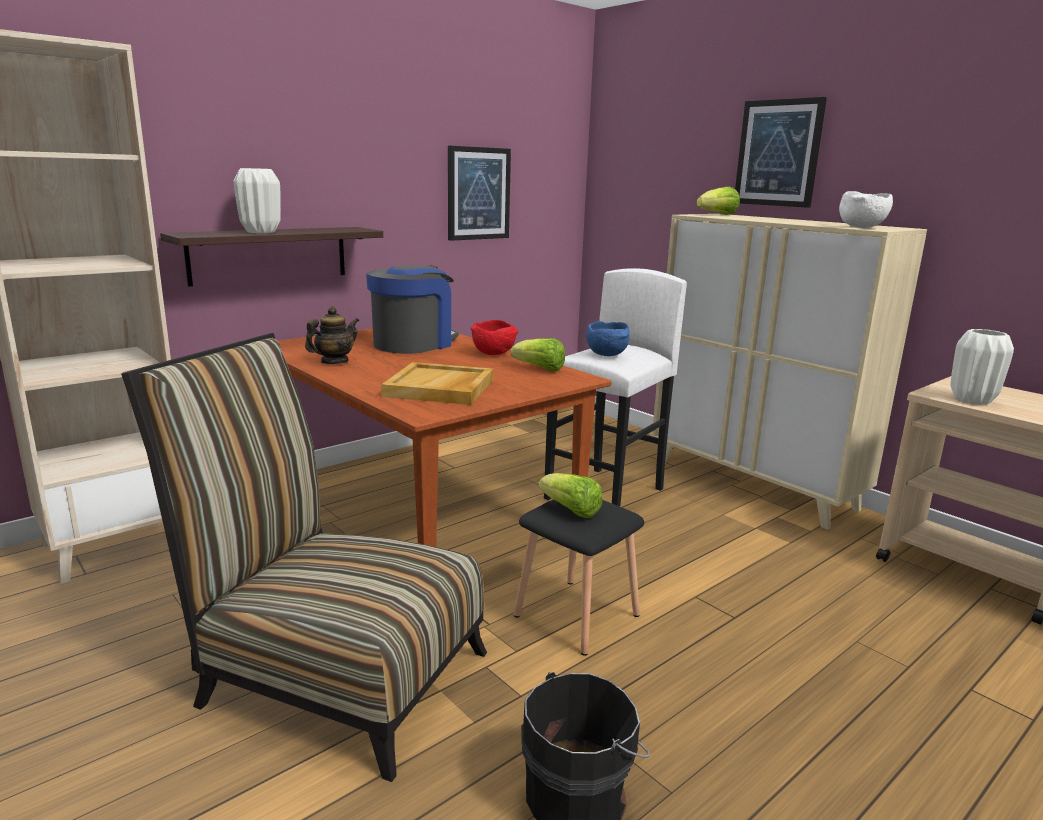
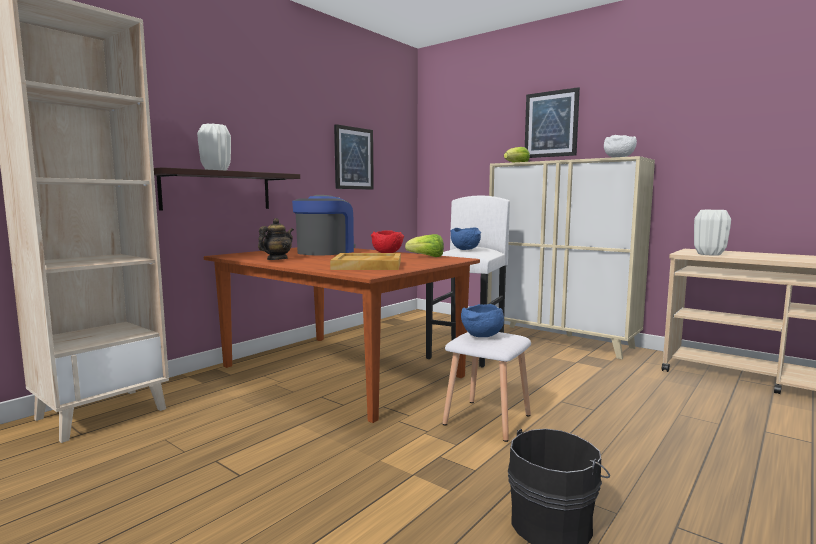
camera: 10 degrees left, 10 degrees down
chair [121,333,487,782] -> none
black stool [514,499,644,656] -> white stool [442,332,531,442]
lettuce [538,473,602,518] -> blue bowl [461,304,504,337]

